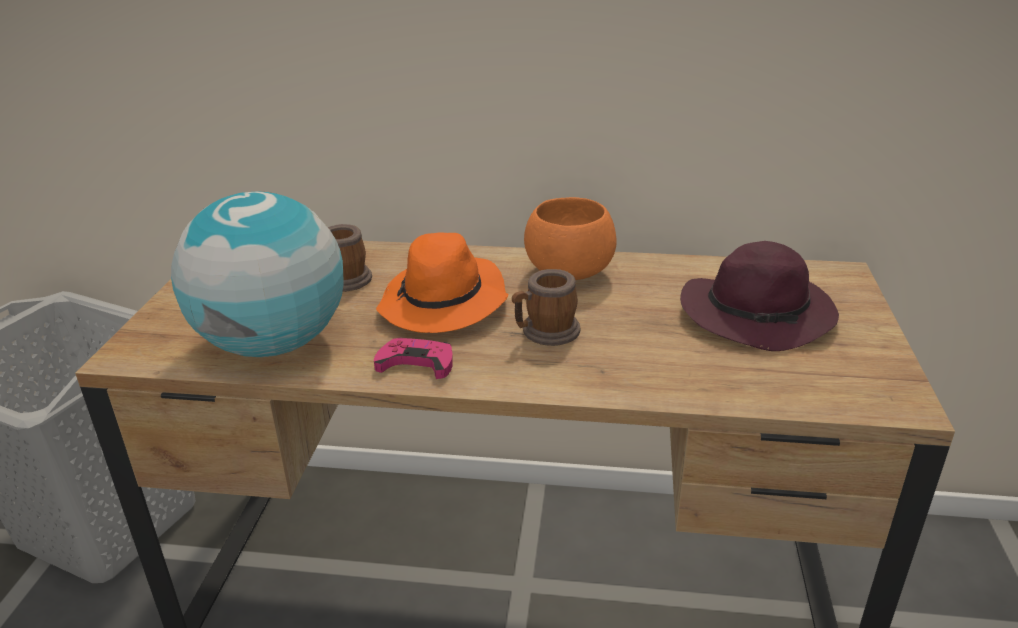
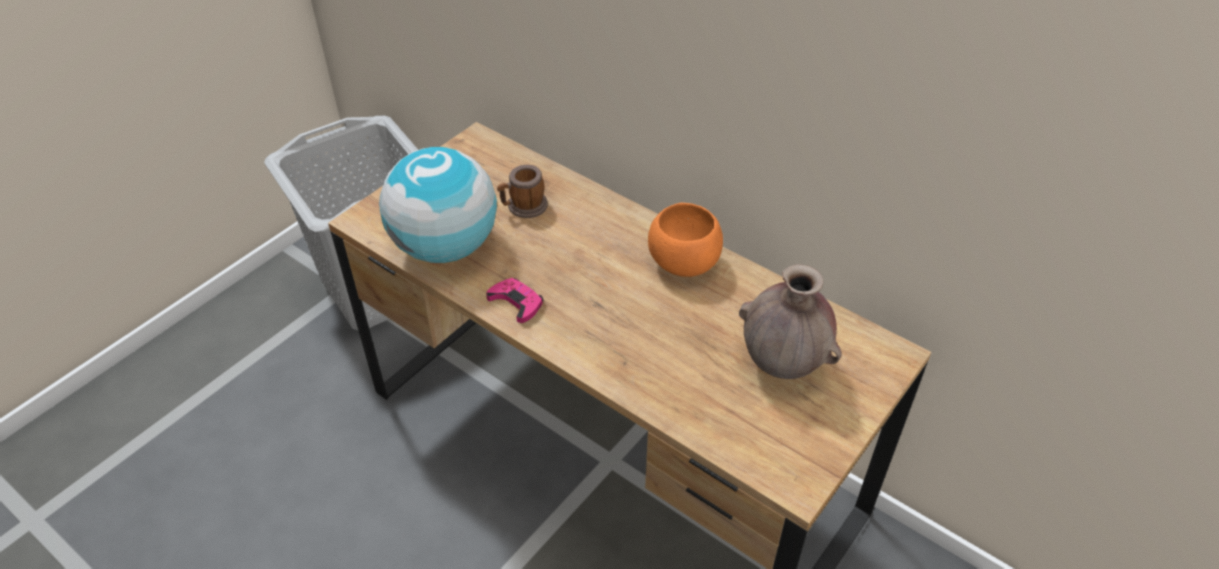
camera: 30 degrees right, 15 degrees up
orange hat [376,233,508,333] -> none
mug [512,269,581,346] -> none
purple hat [680,241,839,351] -> brown vase [739,264,842,379]

